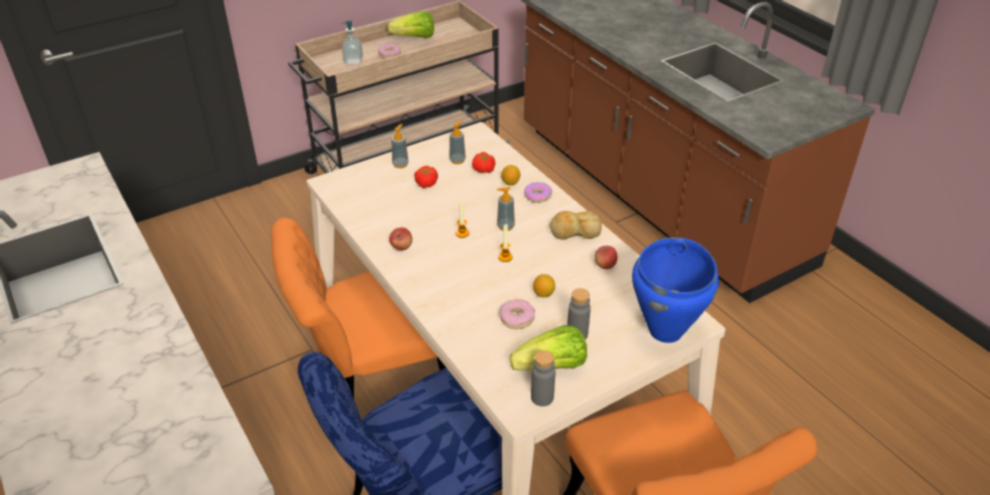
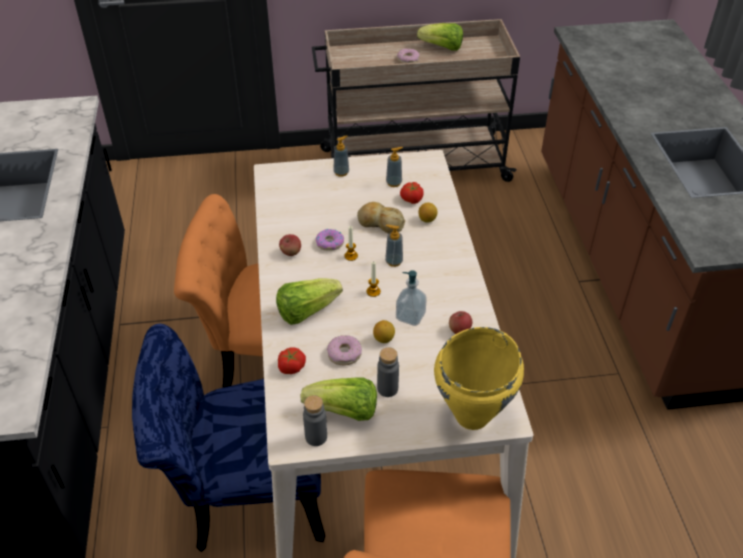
camera: 25 degrees right, 5 degrees up
soap dispenser [342,20,363,65] -> soap dispenser moved to [396,270,427,326]
tomato [414,166,438,188] -> tomato moved to [278,347,306,374]
donut [524,182,552,203] -> donut moved to [316,229,344,251]
bread [549,211,602,240] -> bread moved to [357,202,405,233]
blue cooking pot [632,237,719,343] -> yellow cooking pot [434,327,524,430]
none -> lettuce [276,278,343,325]

